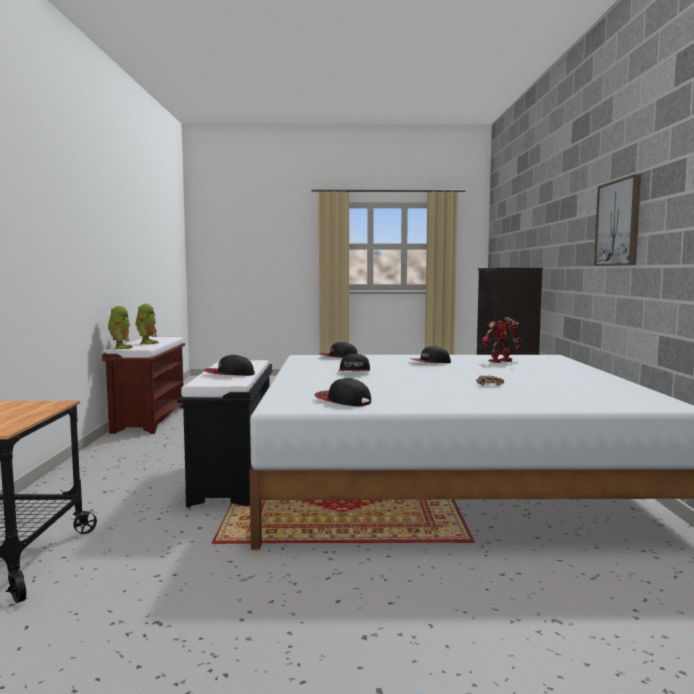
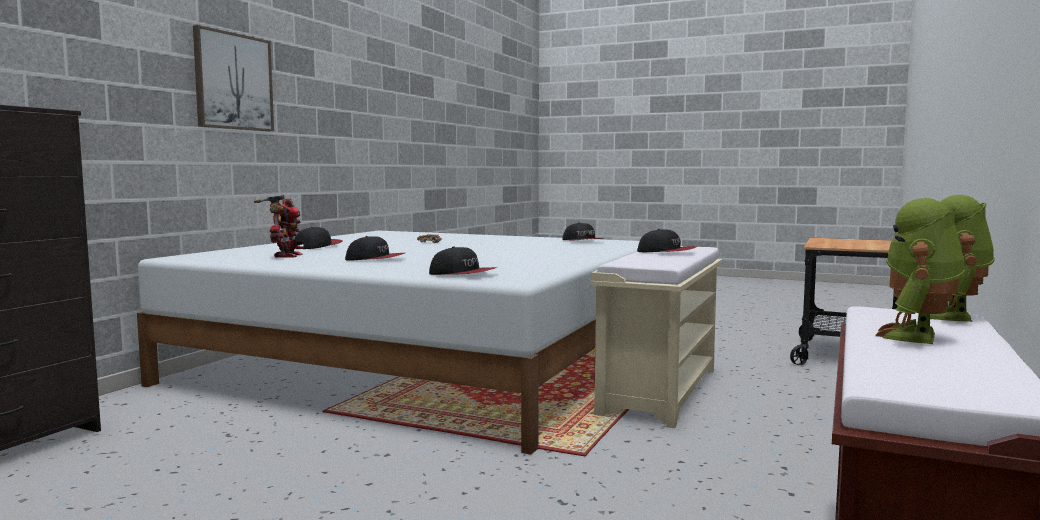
camera: 155 degrees left, 0 degrees up
black bench [177,360,272,507] -> beige bench [590,246,722,428]
cap [338,353,370,372] -> cap moved to [295,227,343,249]
toy robot [482,317,522,363] -> toy robot turned 90 degrees counterclockwise [254,195,303,257]

